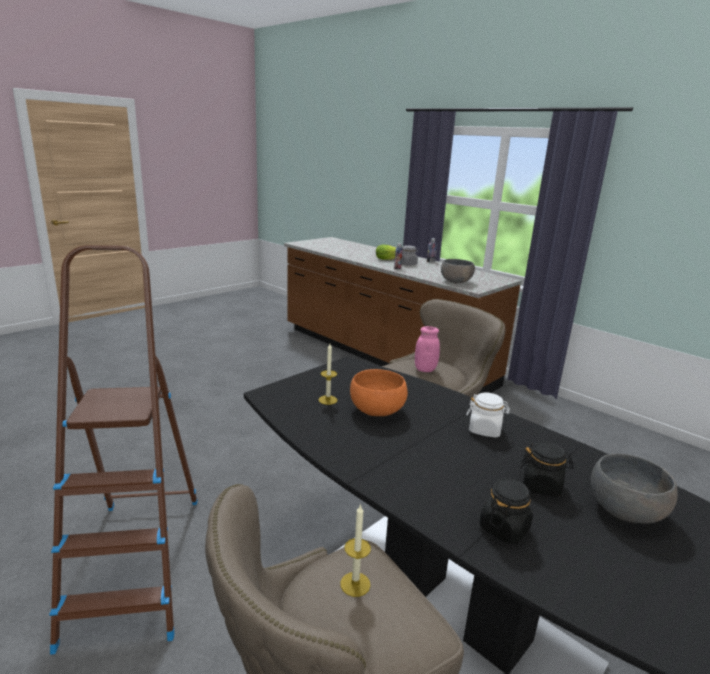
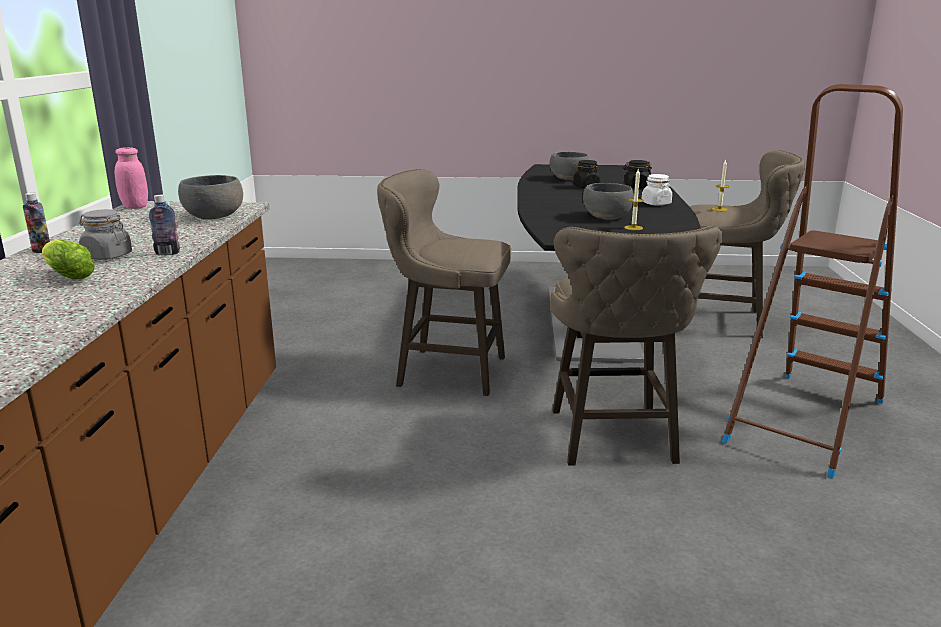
camera: 130 degrees left, 0 degrees up
orange bowl [350,369,408,416] -> grey bowl [583,183,634,220]
pink jar [415,326,440,372] -> pink jar moved to [115,147,148,209]
white jar [467,393,510,438] -> white jar moved to [642,174,672,206]
none -> beige stool [550,226,722,466]

